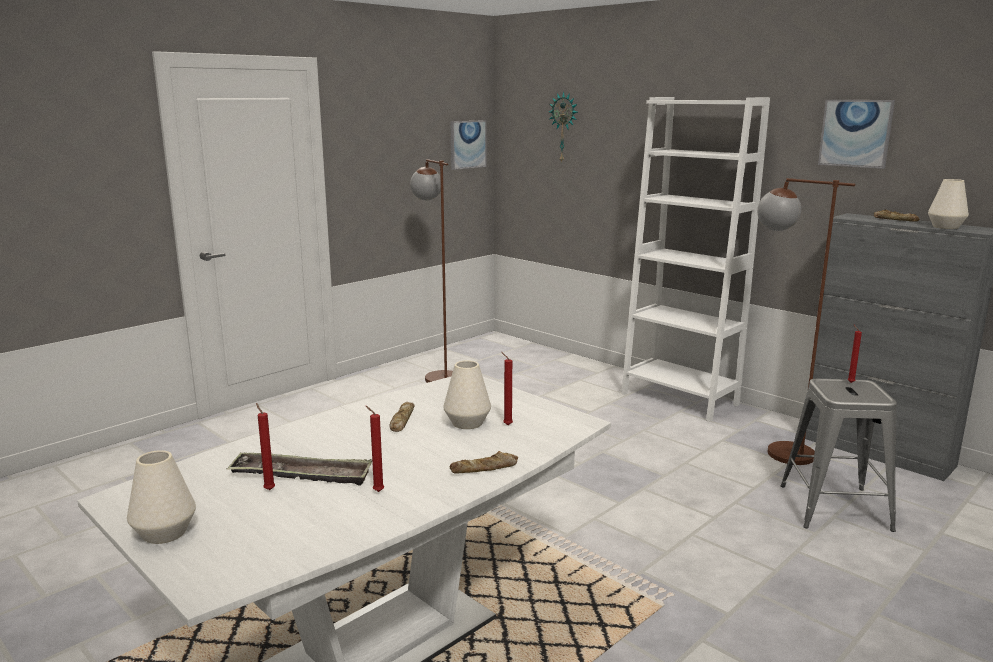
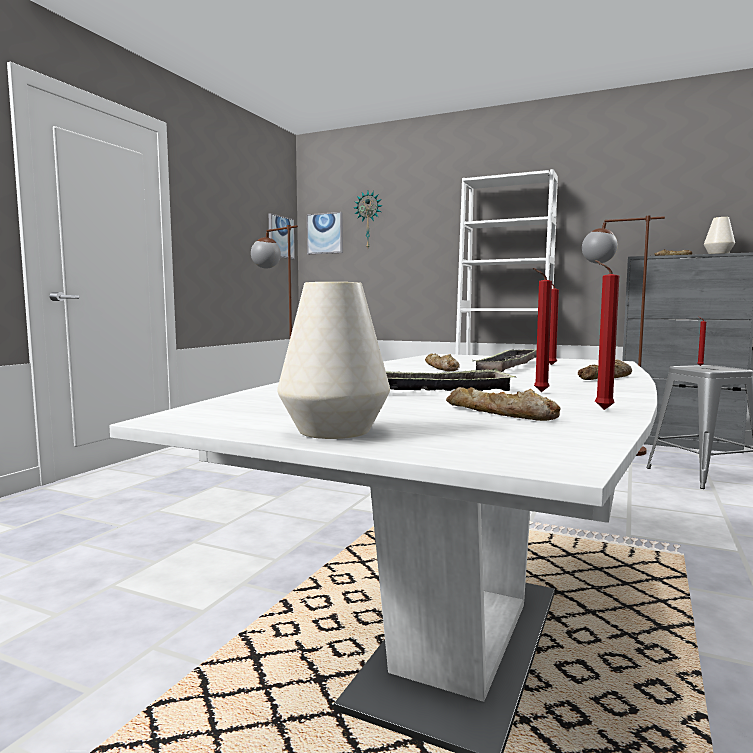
camera: 20 degrees left, 10 degrees down
red candle [256,403,275,490] -> red candle moved to [595,260,619,410]
white vase [443,360,491,429] -> tray [472,349,537,372]
picture [818,100,895,169] -> picture moved to [307,212,343,254]
none -> bread [446,387,561,421]

